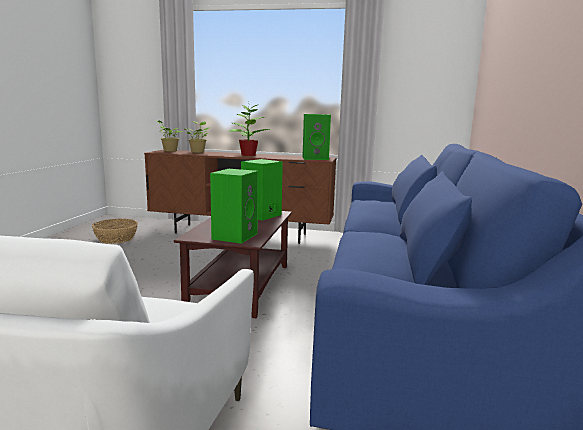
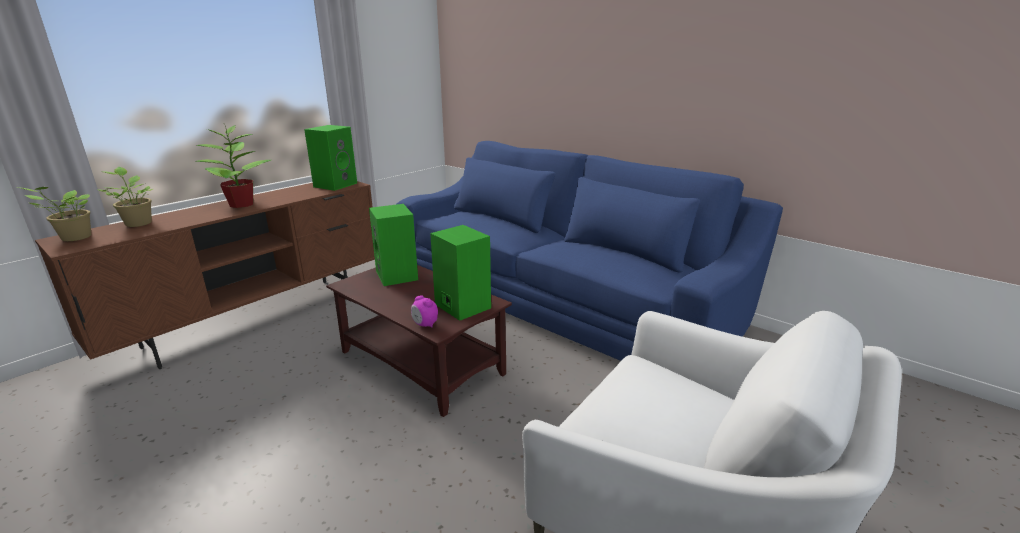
camera: 60 degrees left, 10 degrees up
basket [92,219,138,244] -> none
none -> alarm clock [411,295,438,327]

